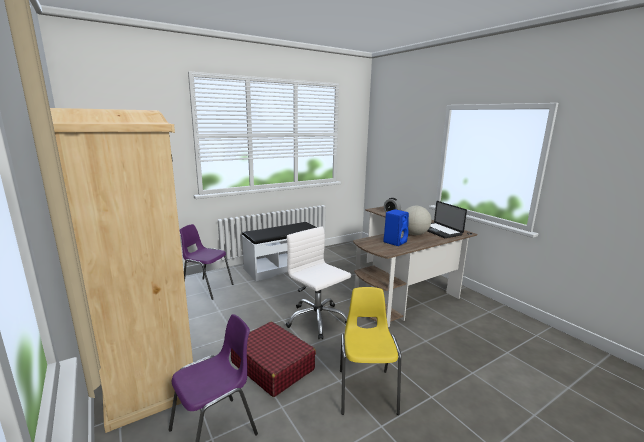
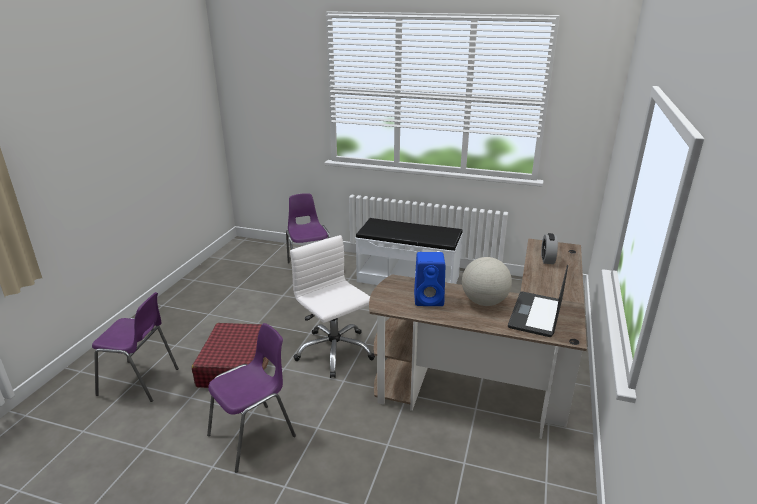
camera: 50 degrees right, 10 degrees up
beige wardrobe [50,108,193,433] -> none
white office chair [286,227,351,339] -> white office chair turned 45 degrees counterclockwise [290,235,375,378]
yellow chair [340,287,401,415] -> purple chair [207,323,296,473]

